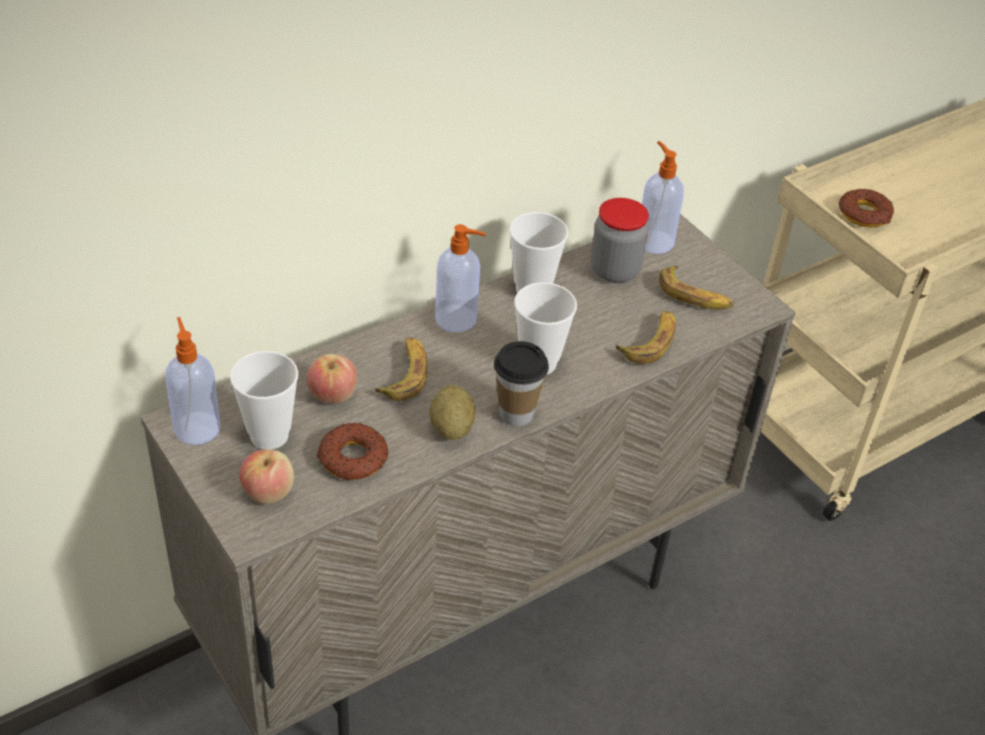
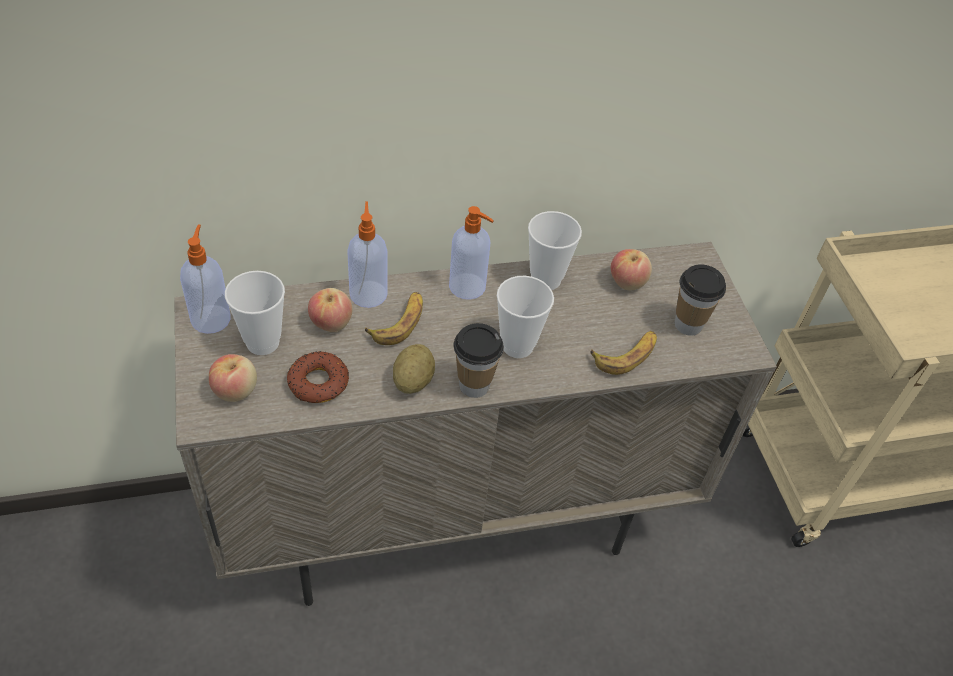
camera: 20 degrees right, 5 degrees up
jar [591,198,649,283] -> apple [611,249,652,290]
soap dispenser [642,141,684,254] -> soap dispenser moved to [347,201,388,308]
banana [659,266,734,309] -> cup [674,265,726,336]
donut [838,189,894,228] -> none

